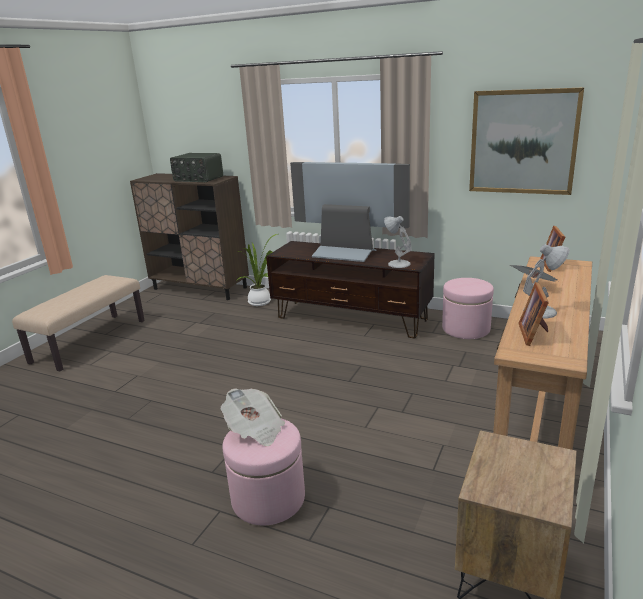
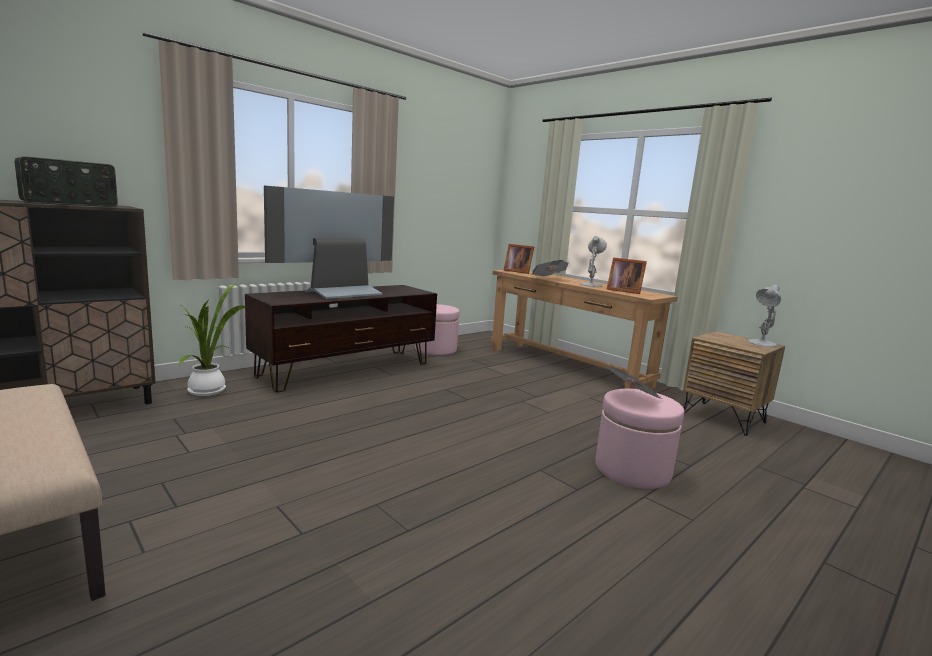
camera: 70 degrees left, 10 degrees down
white table lamp [384,216,412,268] -> white table lamp moved to [747,285,781,347]
picture [469,87,584,195] -> none

